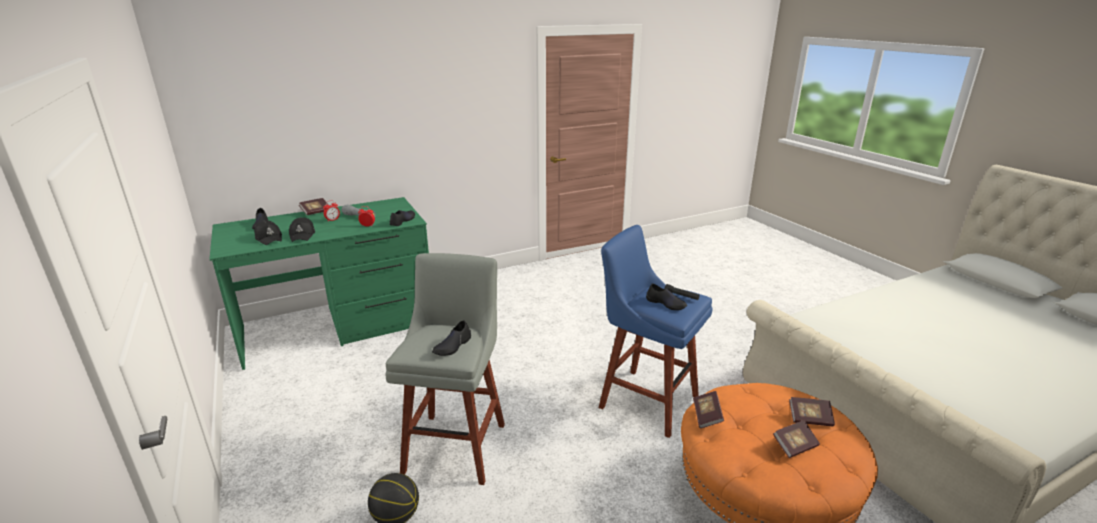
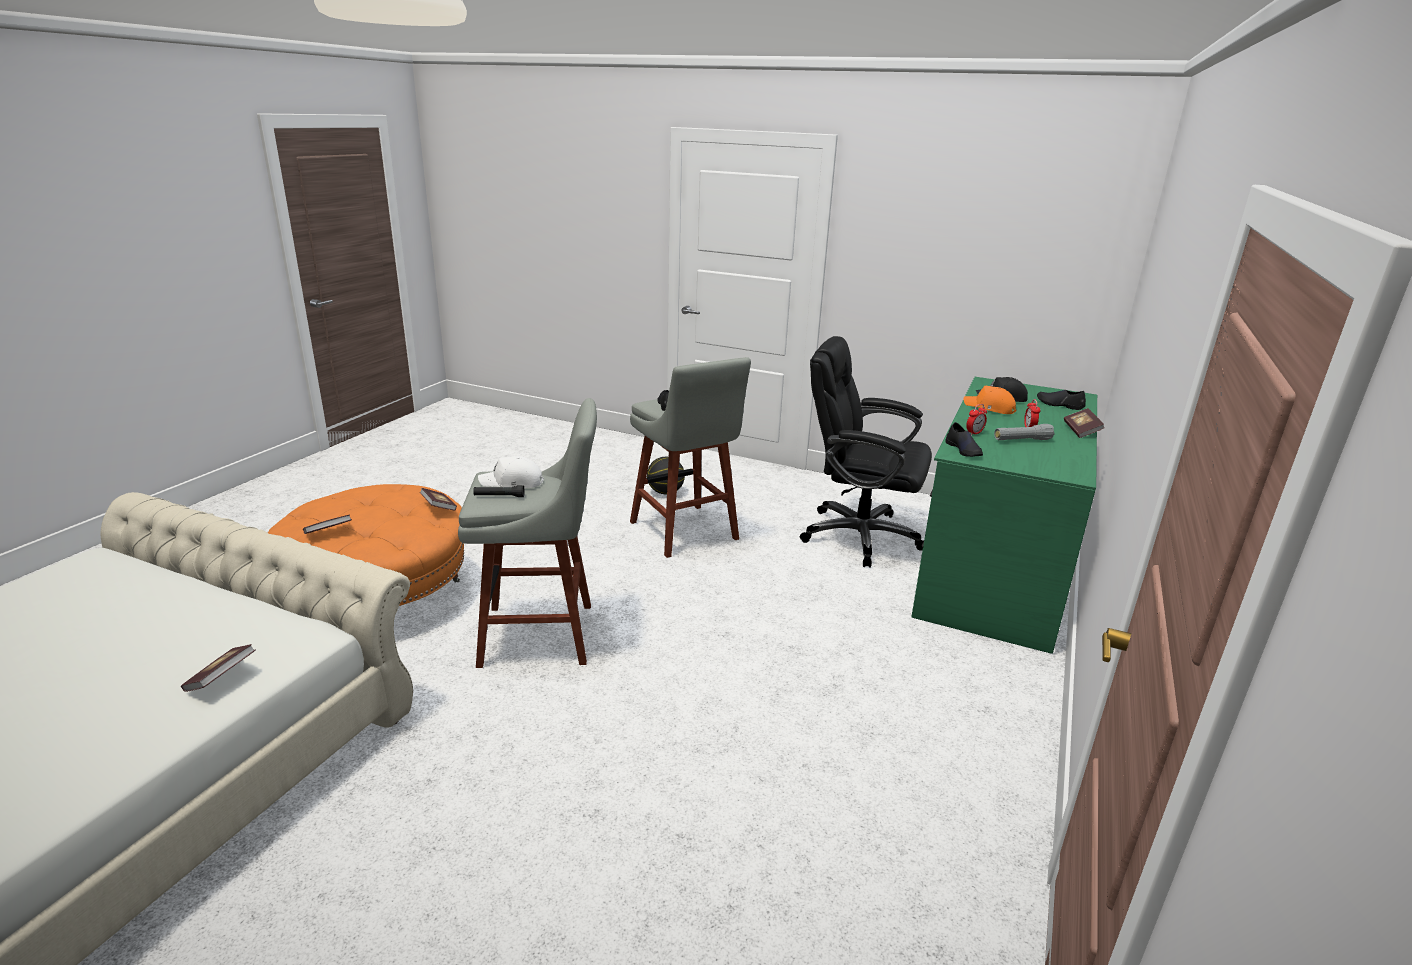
camera: 140 degrees right, 0 degrees up
black cap [289,217,315,242] -> orange cap [964,386,1016,414]
blue stool [599,225,713,438] -> grey stool [458,398,597,668]
black shoe [646,283,687,310] -> white cap [478,456,544,488]
book [773,420,820,458] -> book moved to [181,644,255,692]
none -> black office chair [800,336,932,568]

